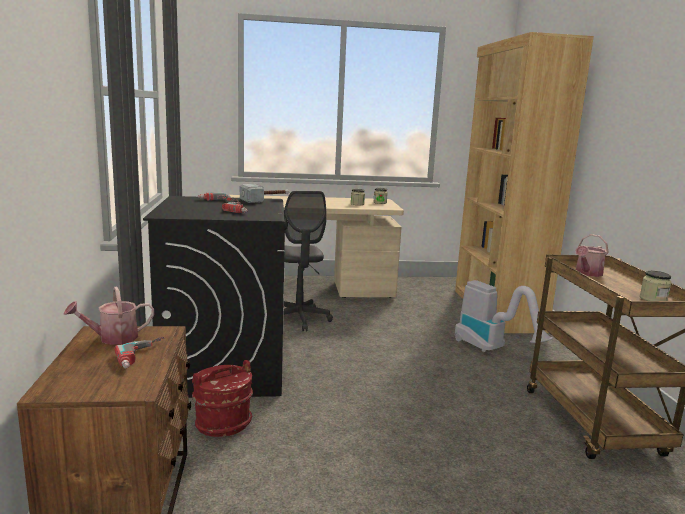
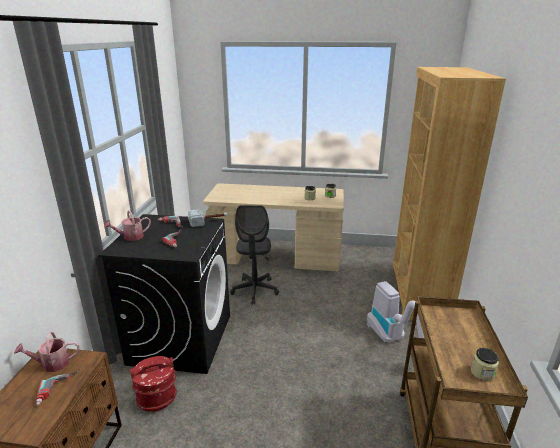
camera: 15 degrees right, 10 degrees up
watering can [575,234,609,277] -> watering can moved to [104,210,151,241]

